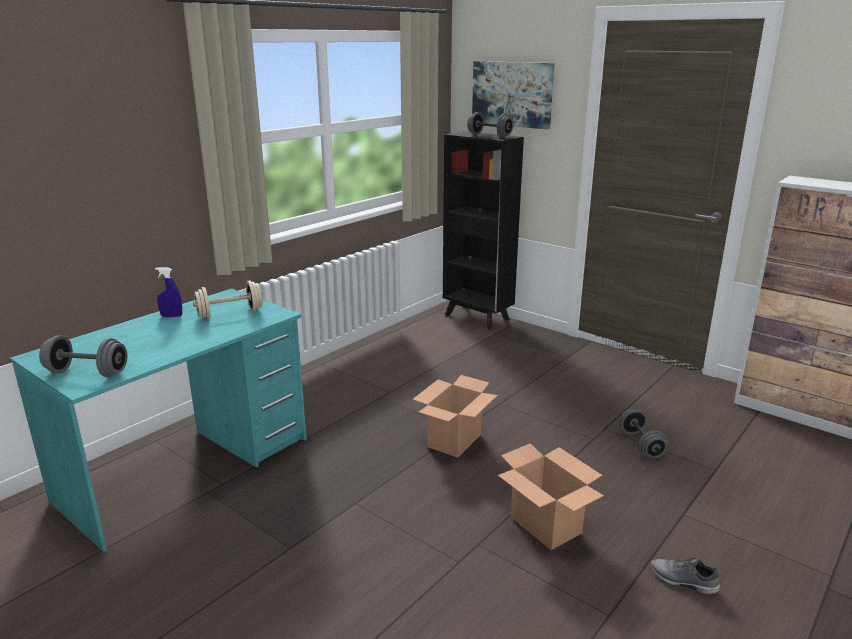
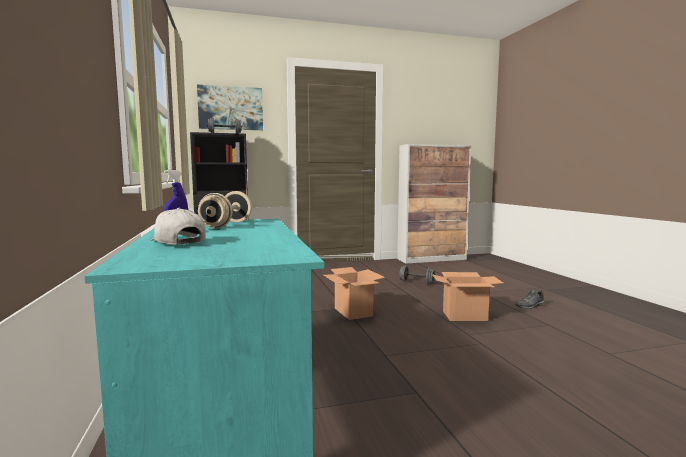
camera: 55 degrees left, 15 degrees down
grey dumbbell [39,335,127,377] -> none
none -> white cap [150,208,206,245]

